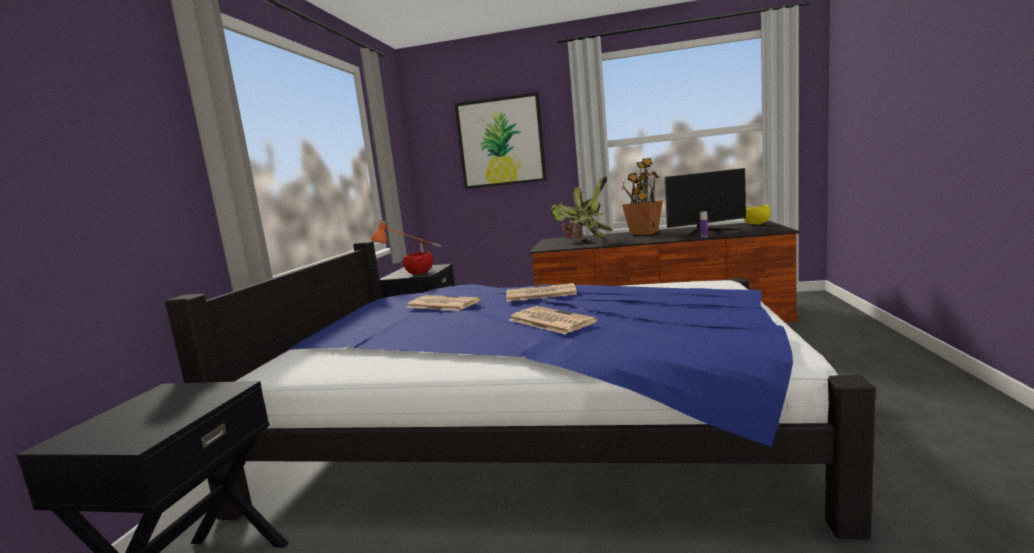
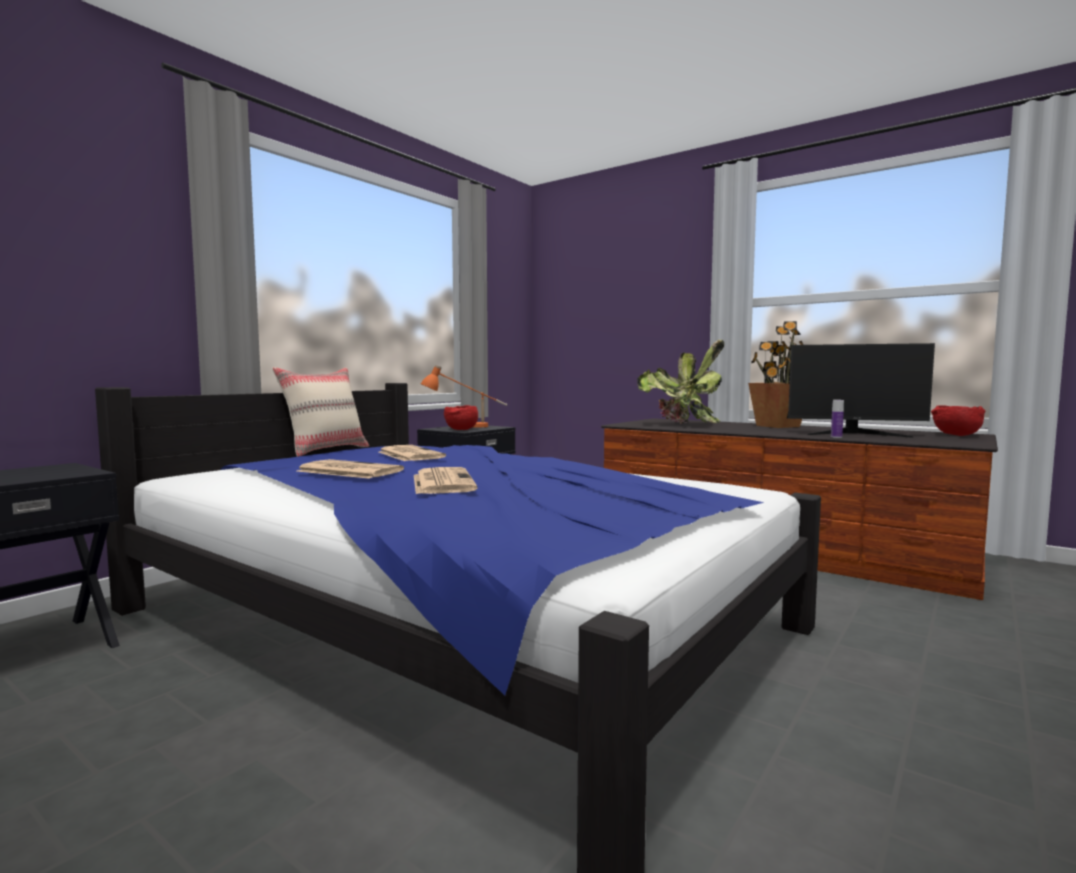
camera: 25 degrees right, 5 degrees down
picture [455,92,547,189] -> none
newspaper [506,283,577,301] -> newspaper moved to [297,459,404,479]
yellow bowl [743,205,770,225] -> red bowl [931,405,986,436]
none -> beige pillow [272,367,369,457]

